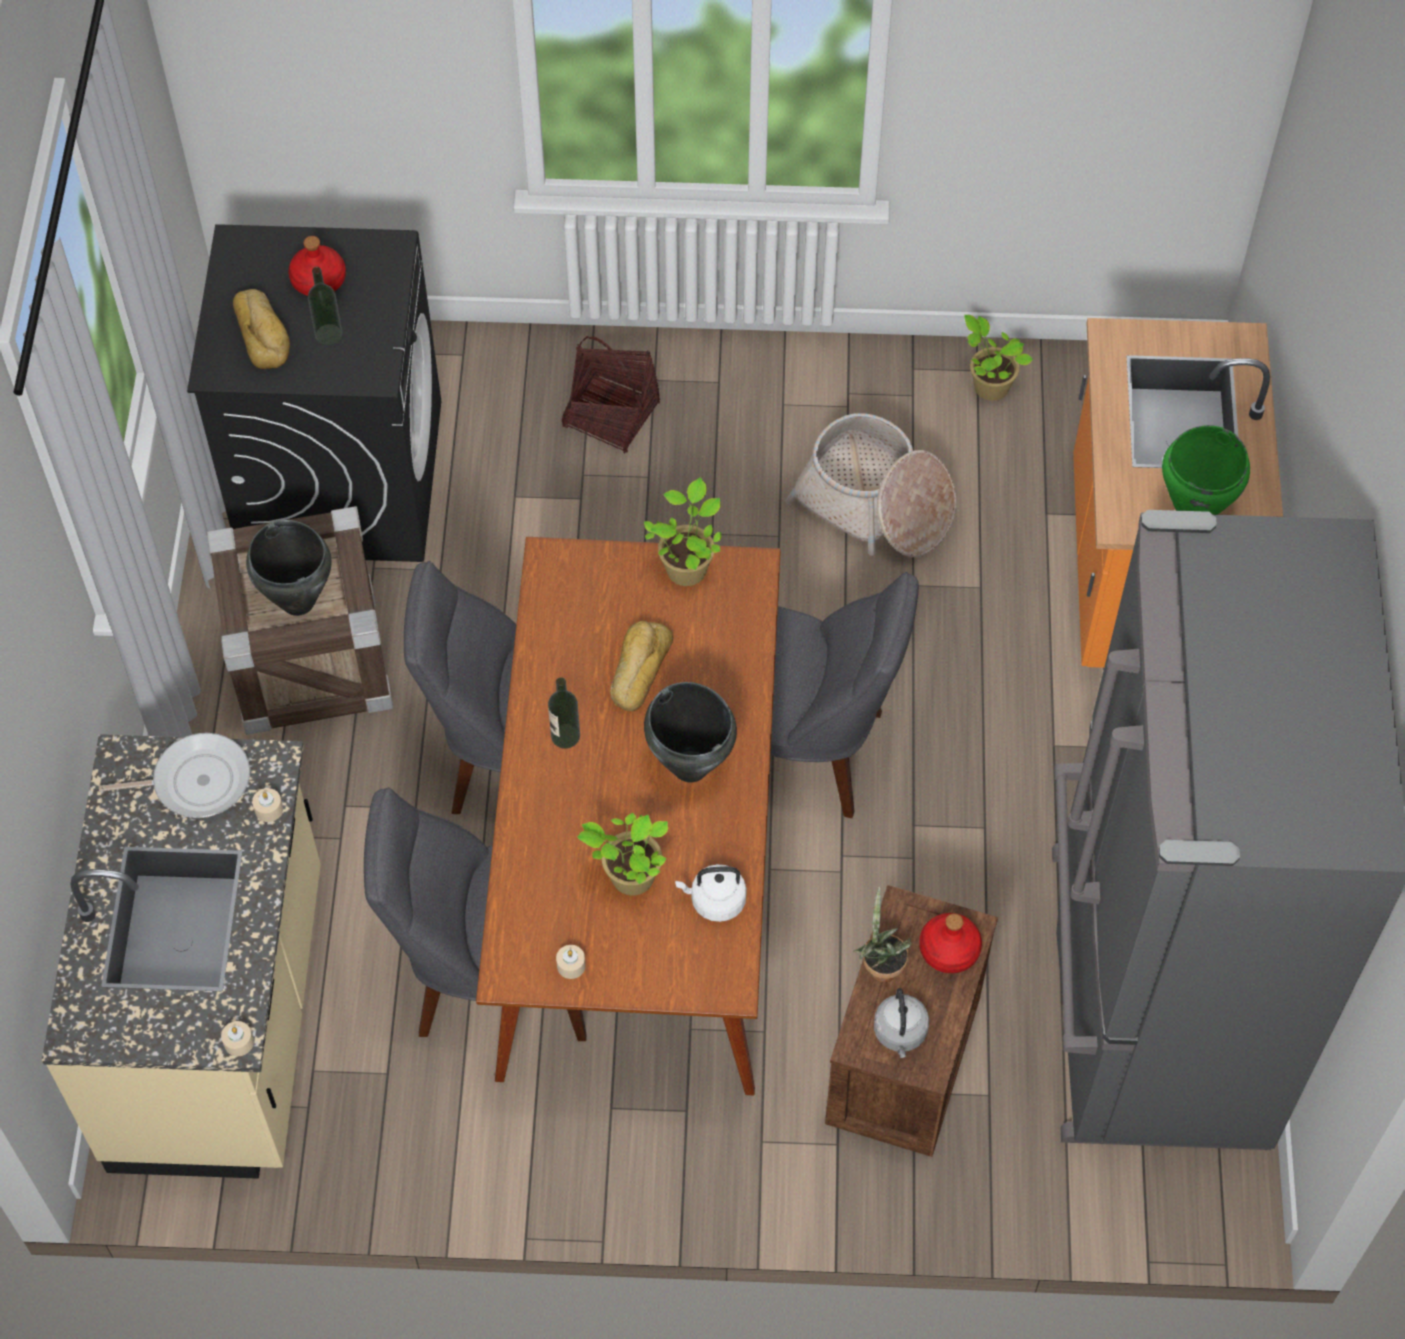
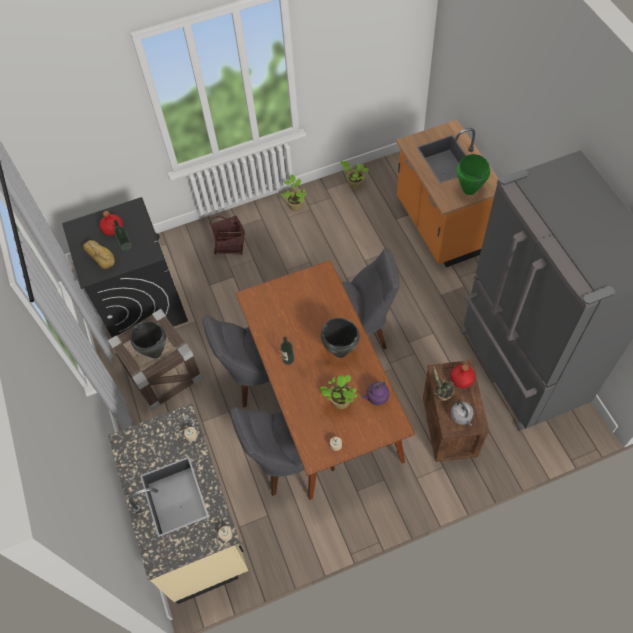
camera: 20 degrees left, 0 degrees up
frying pan [99,733,250,818] -> none
bread [610,621,673,711] -> none
potted plant [644,478,722,586] -> potted plant moved to [281,174,307,211]
white kettle [675,864,747,922] -> purple kettle [361,381,389,405]
basket [785,413,956,557] -> none

